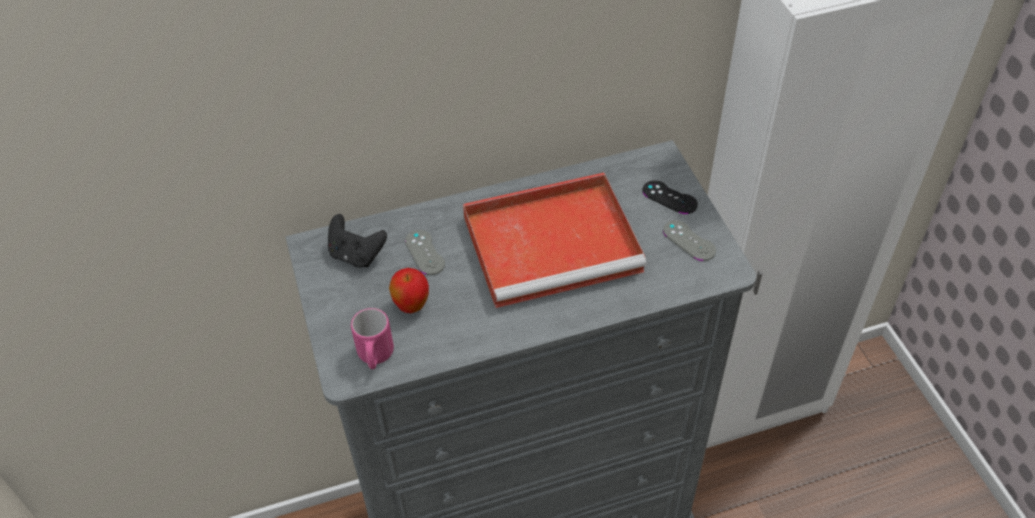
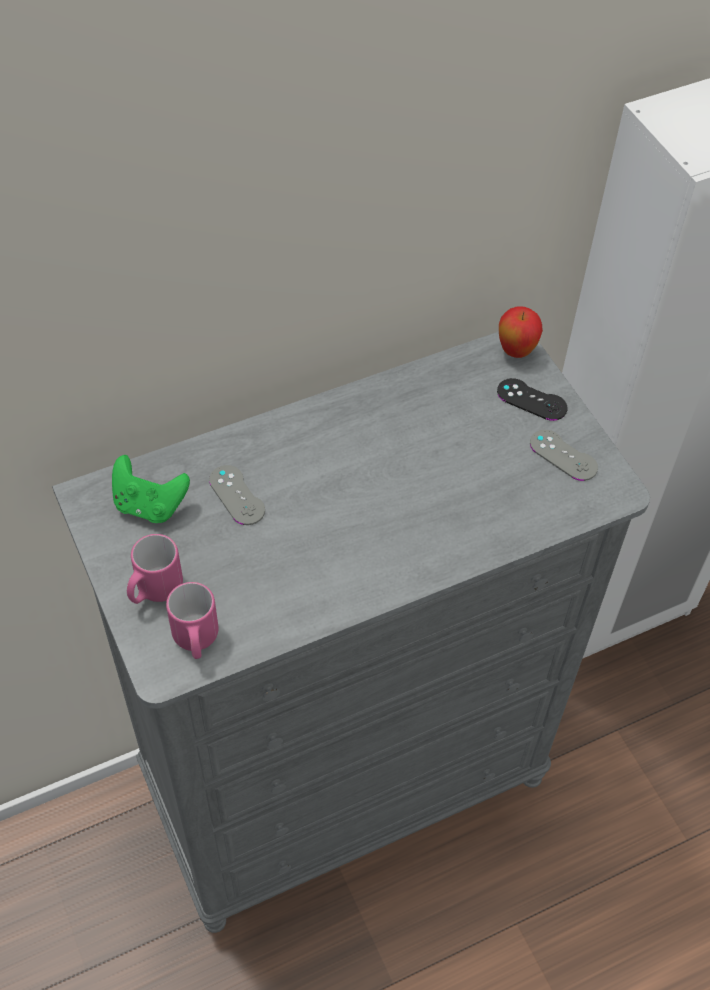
camera: 10 degrees left, 5 degrees up
black game controller [328,214,387,268] -> green game controller [112,455,190,523]
apple [389,268,429,313] -> apple moved to [499,306,543,358]
red tray [463,173,647,308] -> none
none -> pink mug [127,534,183,604]

